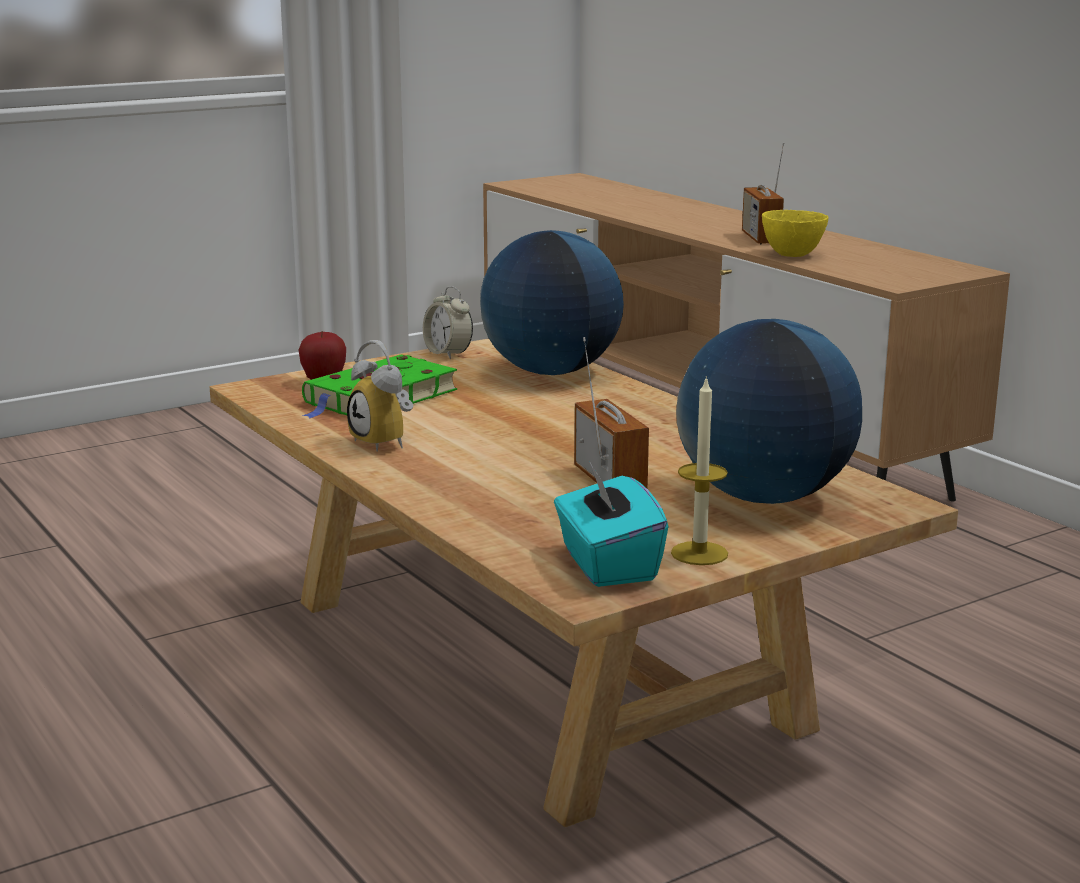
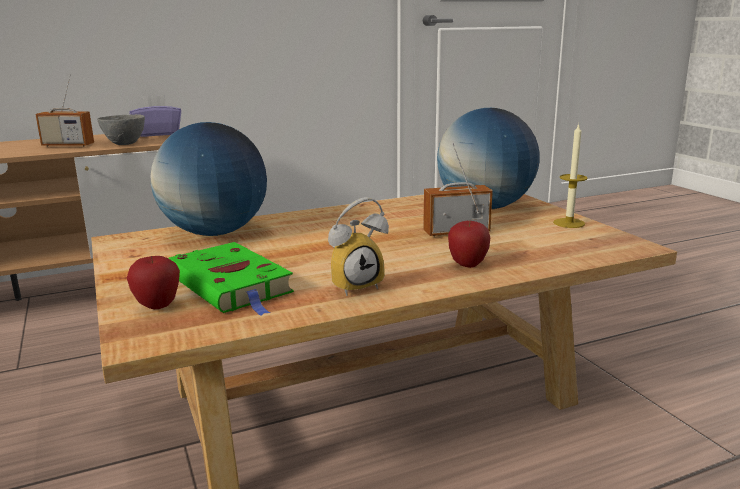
camera: 80 degrees left, 0 degrees up
alarm clock [423,286,473,359] -> none
turquoise tissue box [554,463,668,587] -> none
yellow bowl [762,210,828,257] -> grey bowl [97,114,145,145]
none -> purple tissue box [129,95,181,137]
none -> apple [448,221,490,268]

